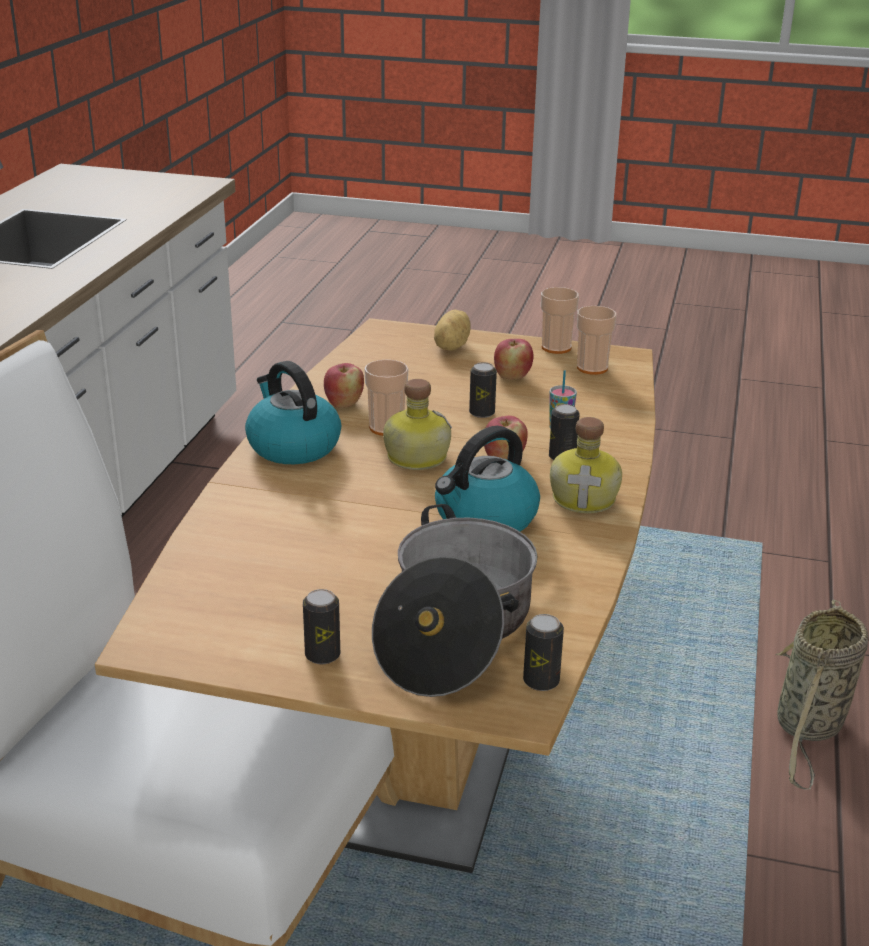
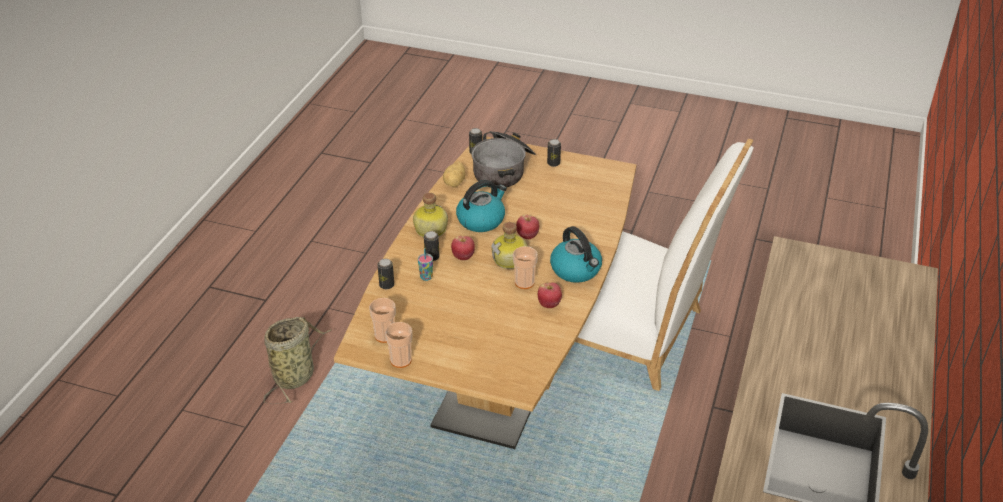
camera: 175 degrees left, 10 degrees up
potato [434,310,471,351] -> potato moved to [443,162,465,187]
can [469,362,497,418] -> can moved to [377,259,394,289]
apple [494,338,533,380] -> apple moved to [516,214,539,239]

